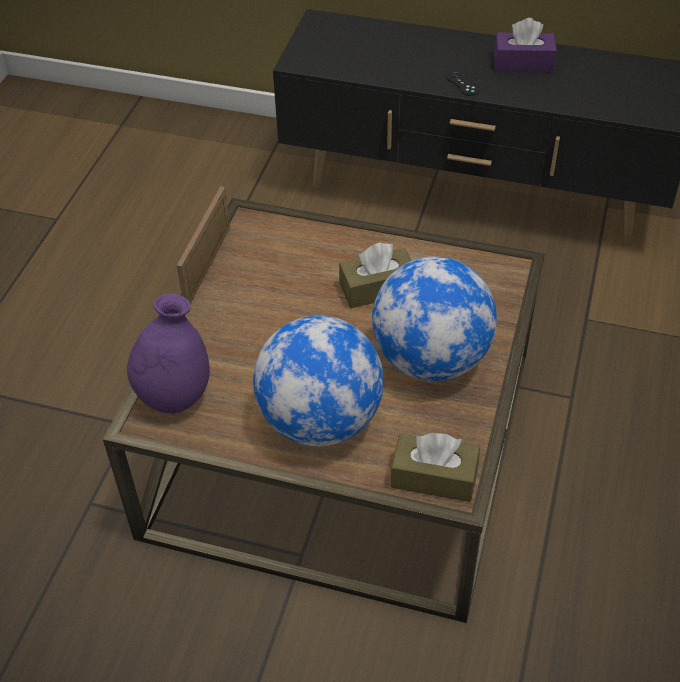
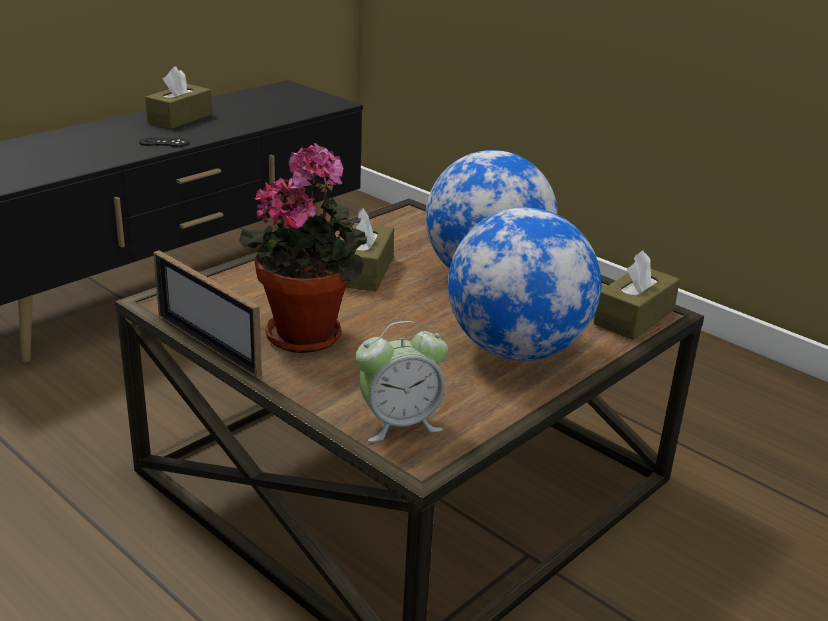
camera: 65 degrees left, 20 degrees down
purple vase [127,294,210,413] -> alarm clock [356,321,448,442]
purple tissue box [494,18,557,72] -> brown tissue box [145,66,212,129]
none -> potted plant [239,143,367,353]

